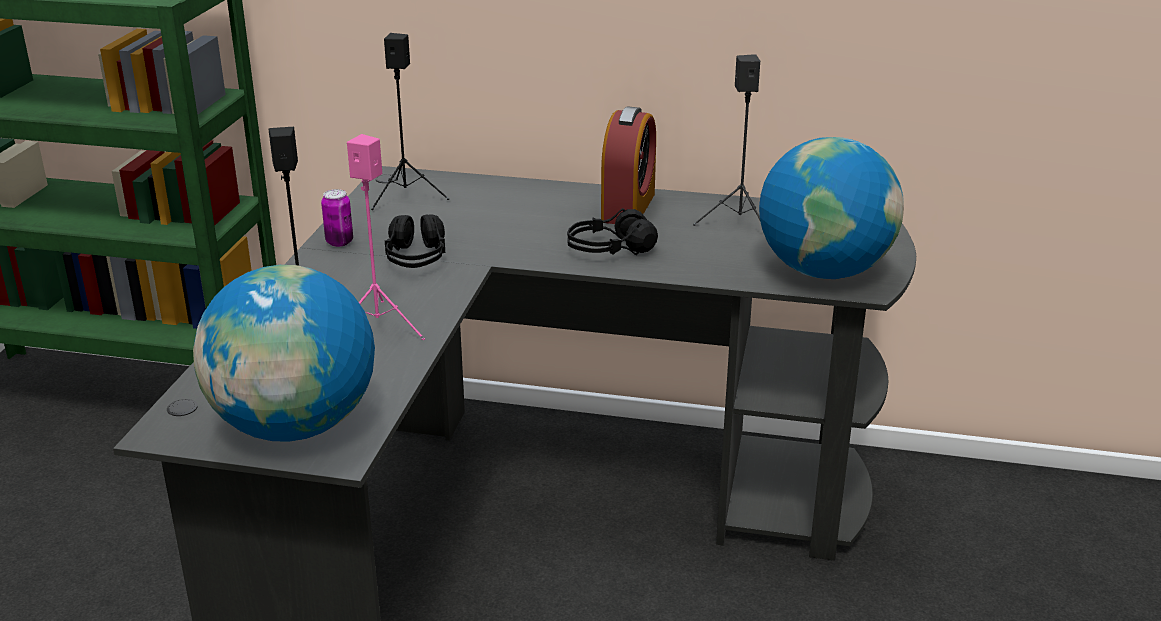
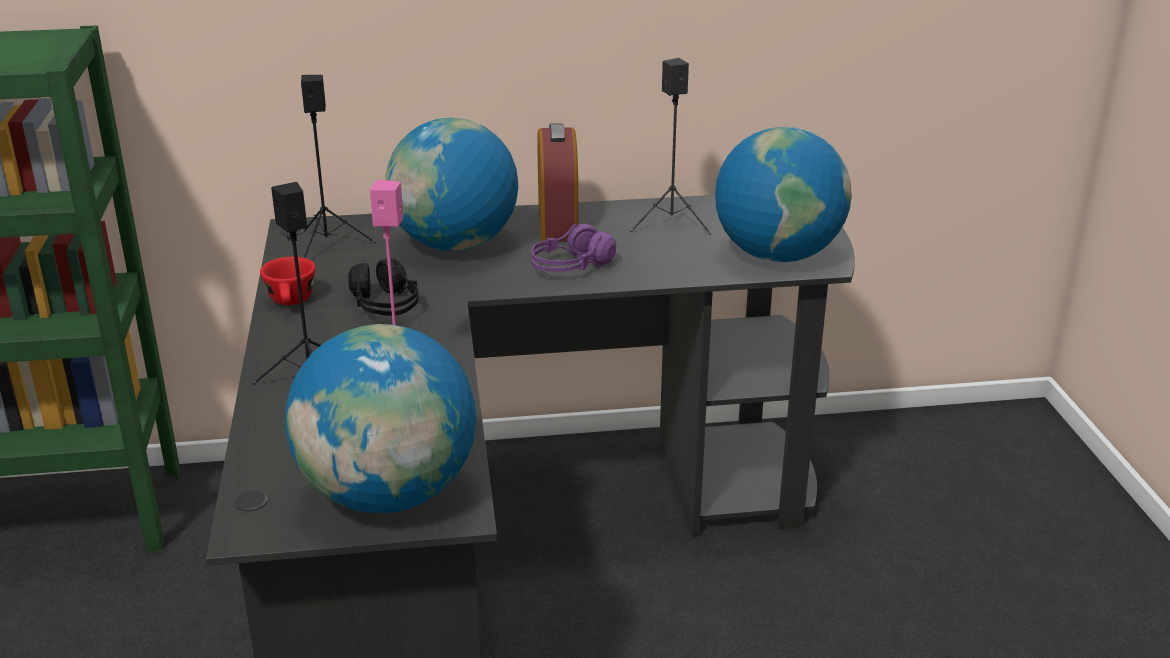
camera: 20 degrees left, 0 degrees up
can [321,189,353,247] -> red cup [260,257,316,305]
black headphones [567,208,658,255] -> purple headphones [532,223,616,272]
none -> globe [385,118,518,251]

